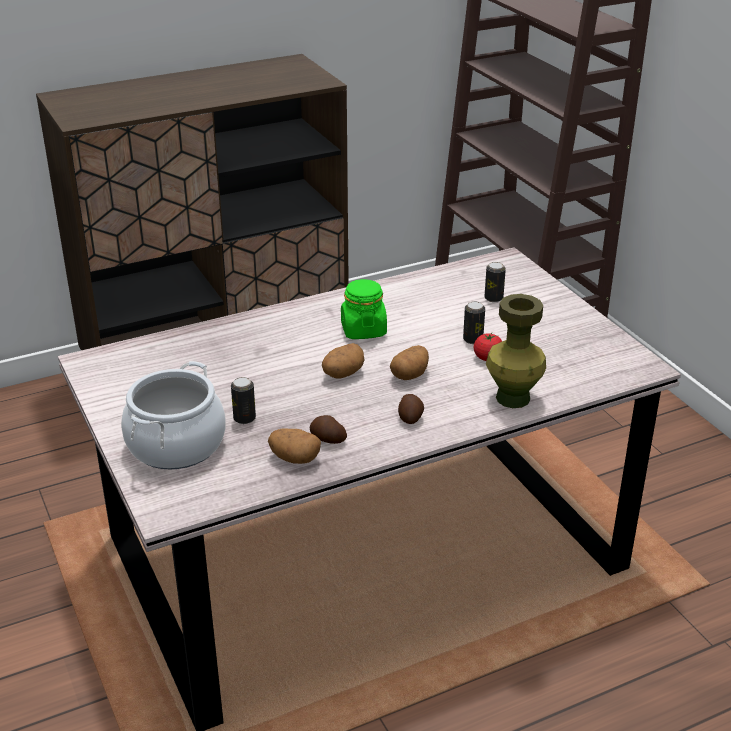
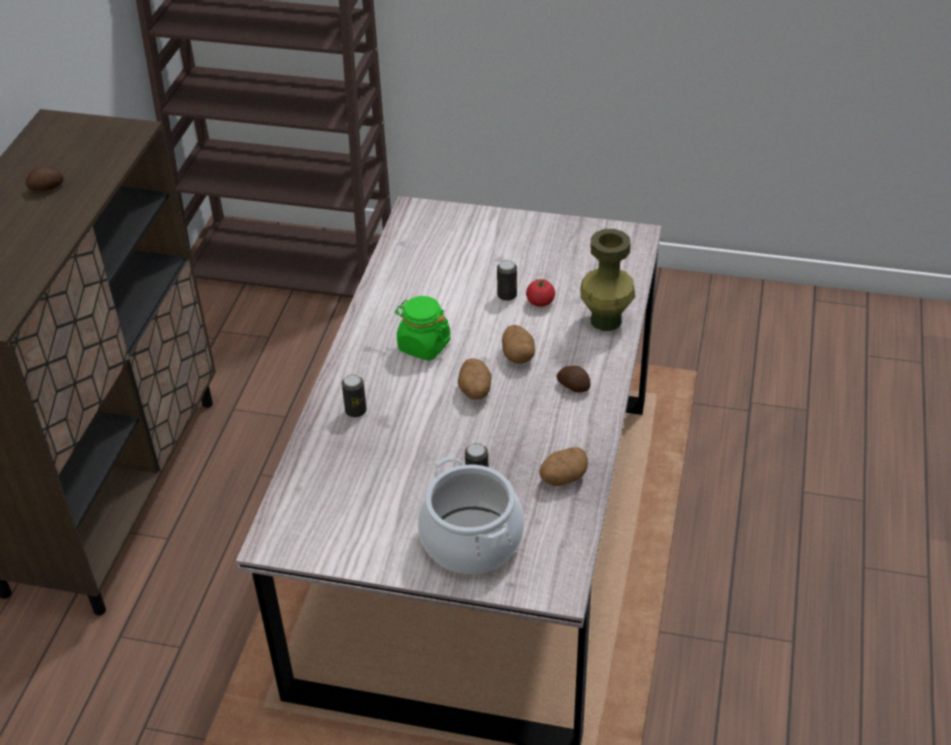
camera: 50 degrees left, 10 degrees up
potato [310,415,347,444] -> potato moved to [26,166,64,191]
can [484,262,506,302] -> can moved to [342,374,367,417]

